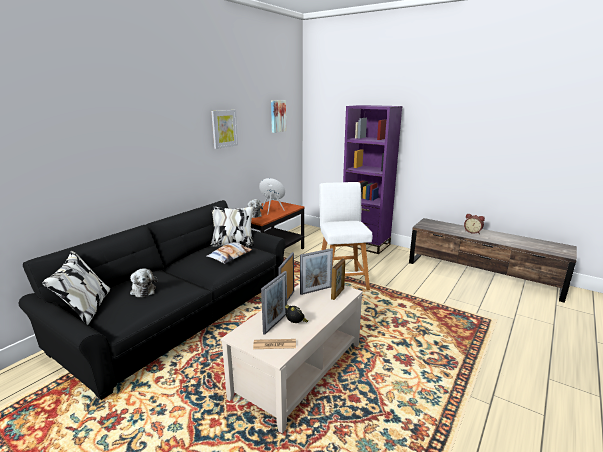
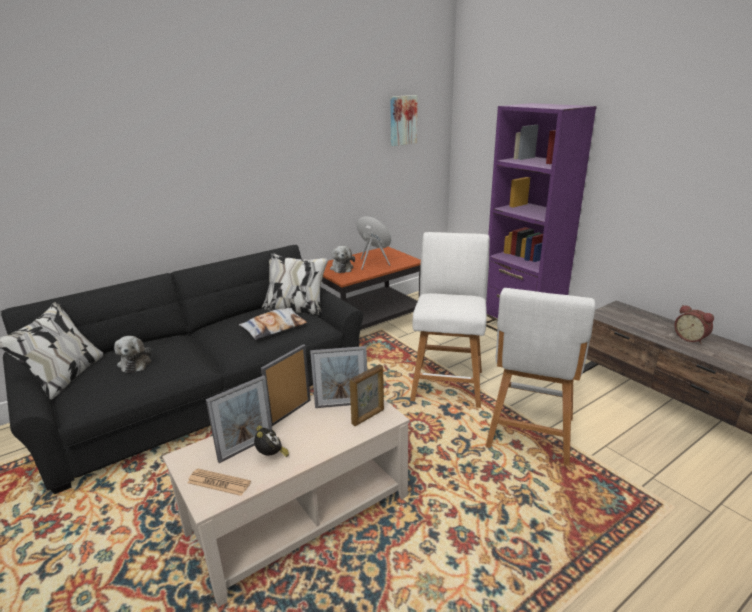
camera: 20 degrees right, 5 degrees up
picture [211,110,238,149] -> none
none -> white stool [485,288,596,466]

